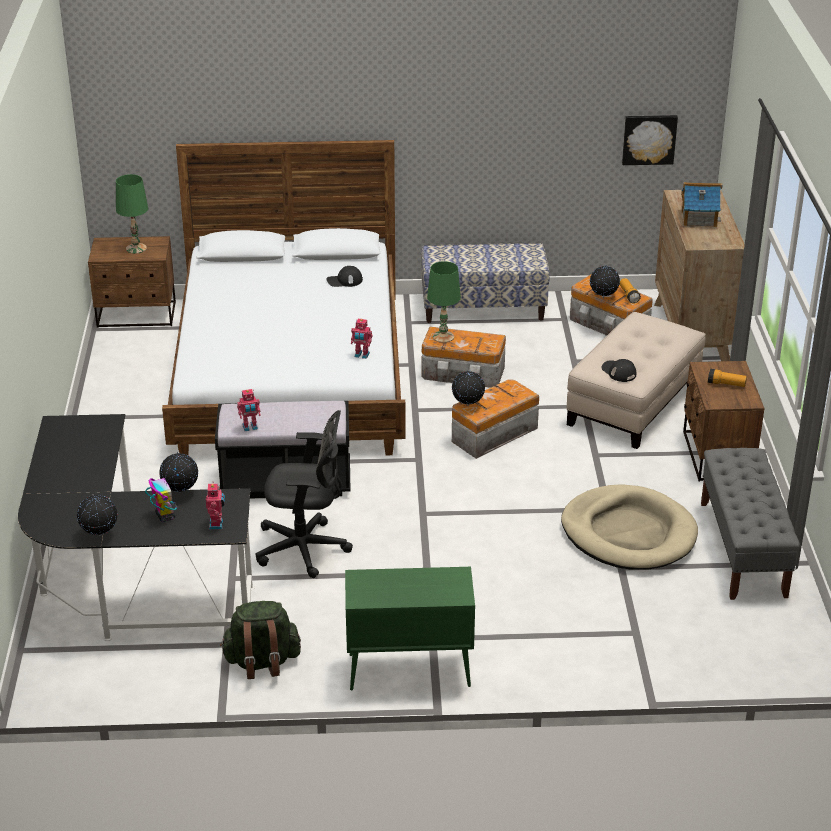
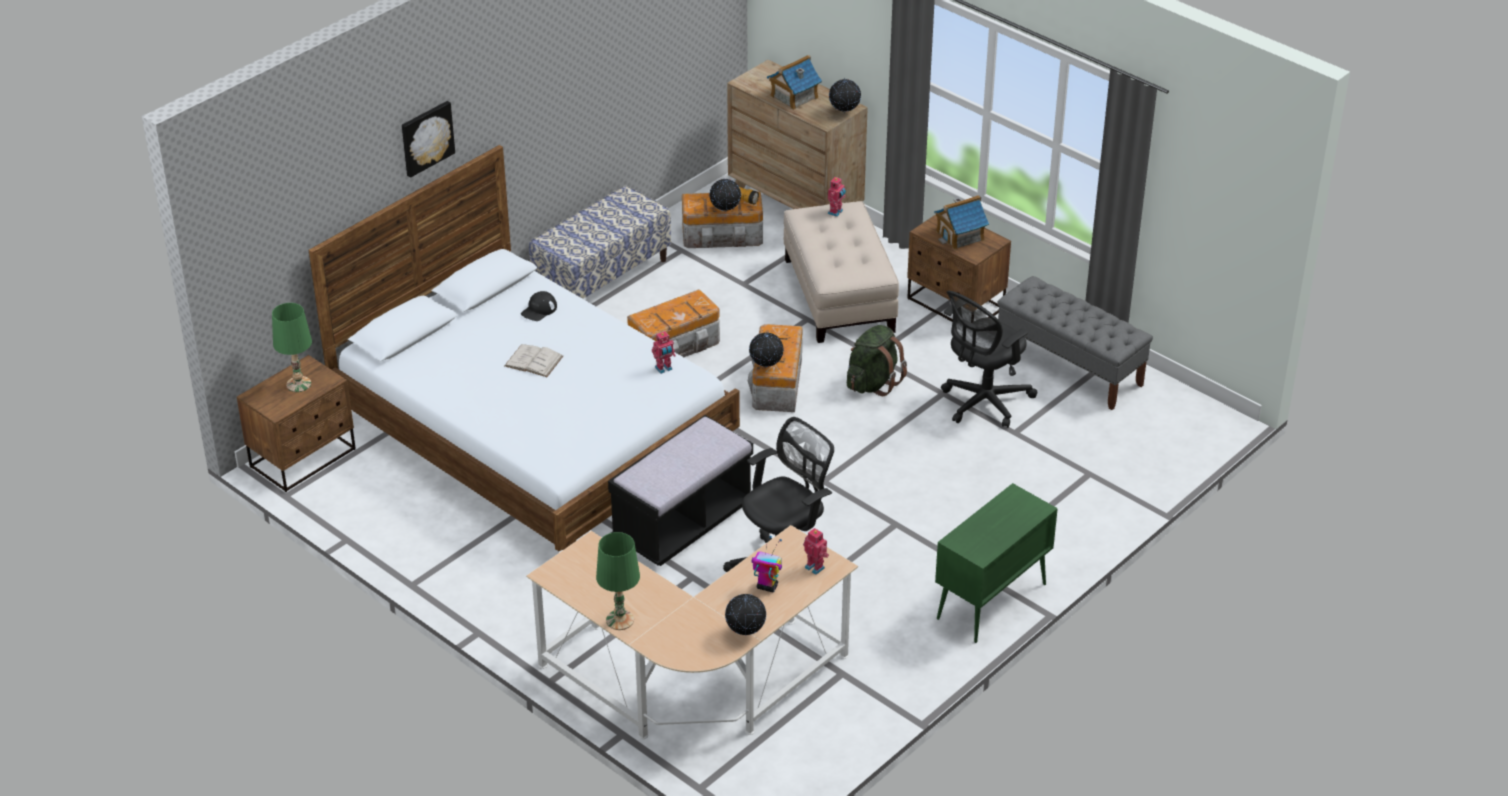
camera: 45 degrees left, 5 degrees up
black desk [18,414,255,641] -> beige desk [526,525,858,739]
globe [159,452,199,493] -> globe moved to [829,78,861,114]
green backpack [220,601,301,679] -> green backpack moved to [847,325,907,396]
toy robot [237,389,261,431] -> toy robot moved to [828,176,846,217]
green table lamp [427,261,461,343] -> green table lamp moved to [596,532,640,630]
beige dog bed [561,484,698,570] -> black office chair [941,291,1037,428]
black cap [601,359,636,382] -> none
picture [622,115,678,165] -> picture moved to [402,101,455,178]
flashlight [708,369,747,387] -> toy house [934,195,989,250]
none -> white book [504,344,563,377]

